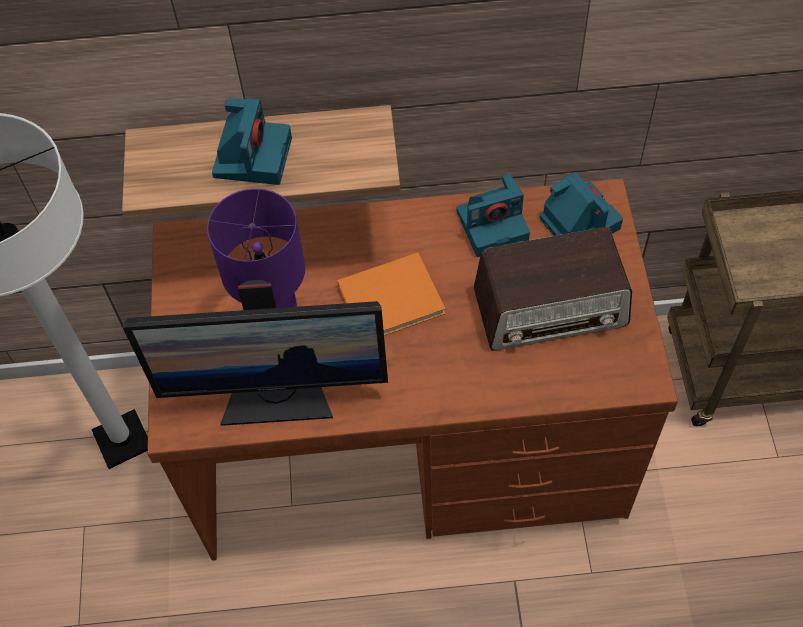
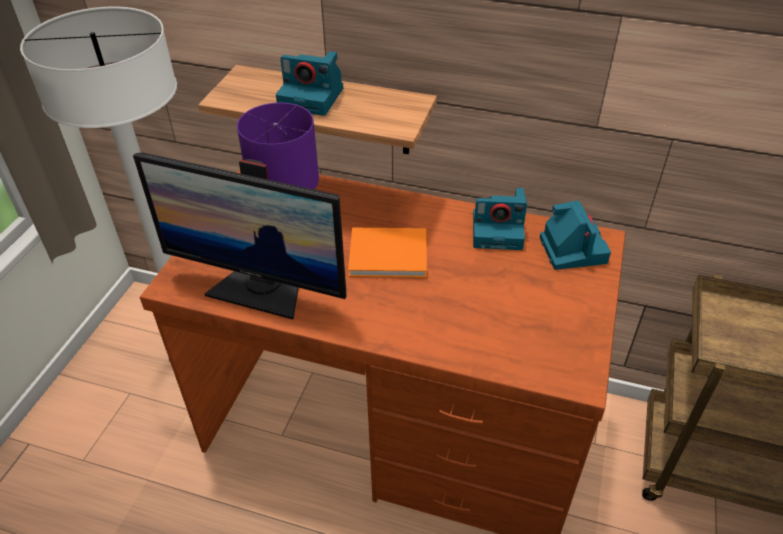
camera: 20 degrees right, 15 degrees down
camera [212,98,292,185] -> camera turned 75 degrees clockwise [276,51,343,116]
radio [474,227,632,351] -> none

